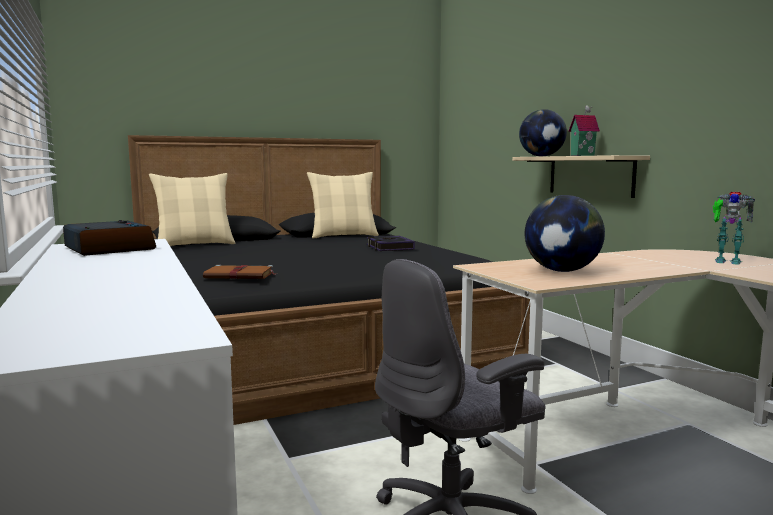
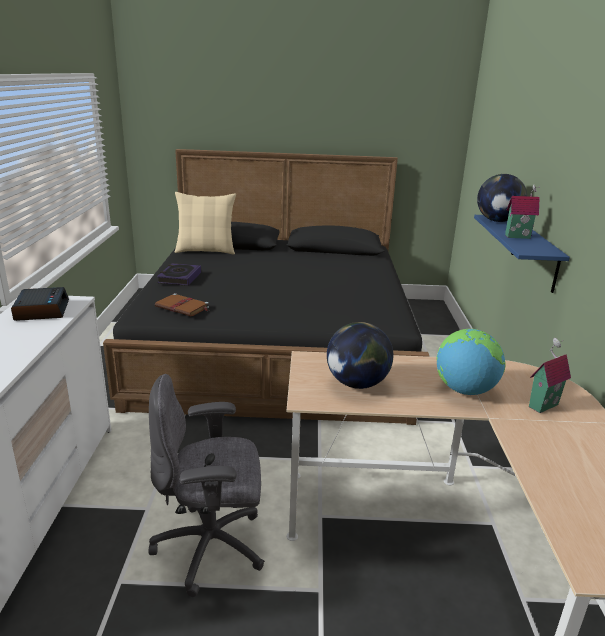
camera: 25 degrees right, 15 degrees up
beige pillow [307,172,379,238] -> none
book [367,236,415,251] -> book moved to [157,263,201,286]
beige shelf [512,155,650,198] -> blue shelf [474,215,570,293]
toy robot [713,191,755,265] -> toy house [529,338,571,413]
none -> globe [436,329,506,395]

